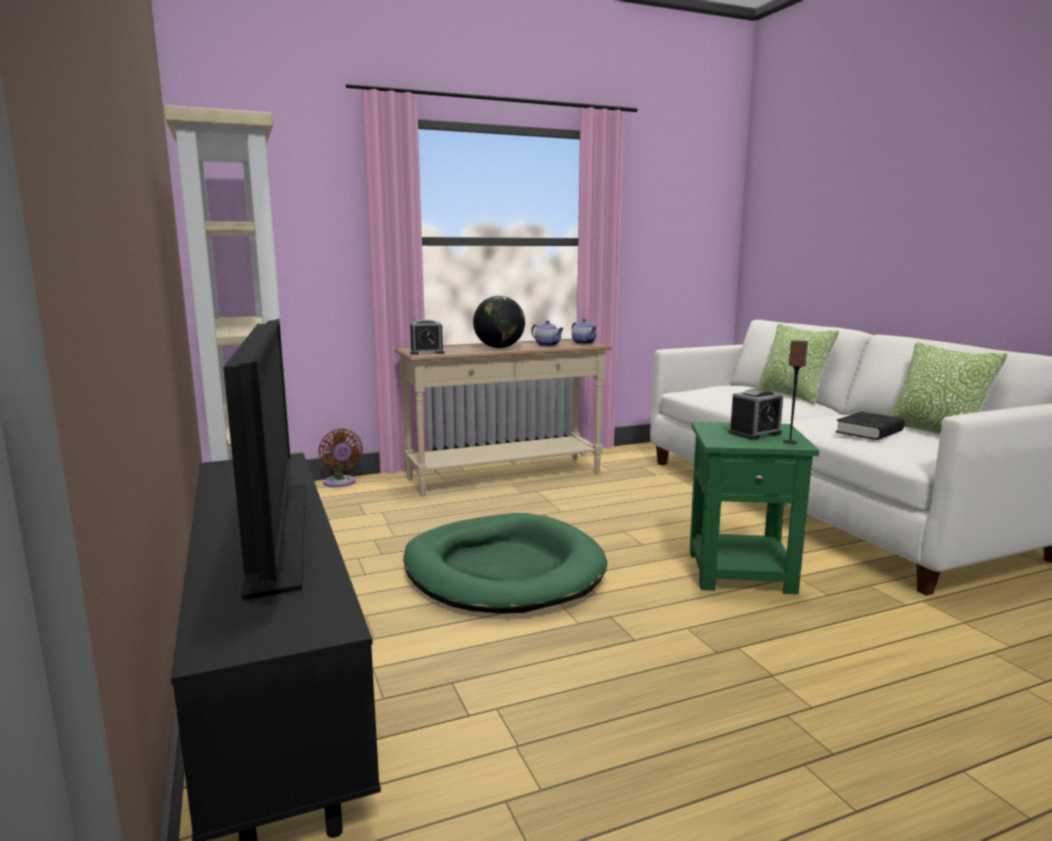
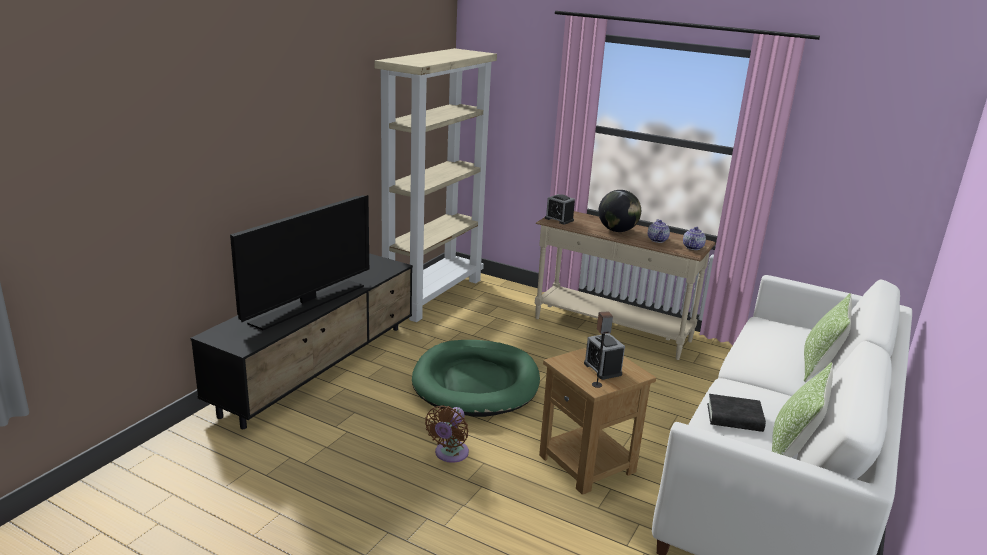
camera: 50 degrees right, 10 degrees up
brown fan [318,428,363,487] -> brown fan moved to [425,405,469,463]
green side table [690,422,819,594] -> brown side table [539,347,656,495]
alarm clock [728,389,783,440] -> alarm clock turned 45 degrees clockwise [584,333,625,380]

